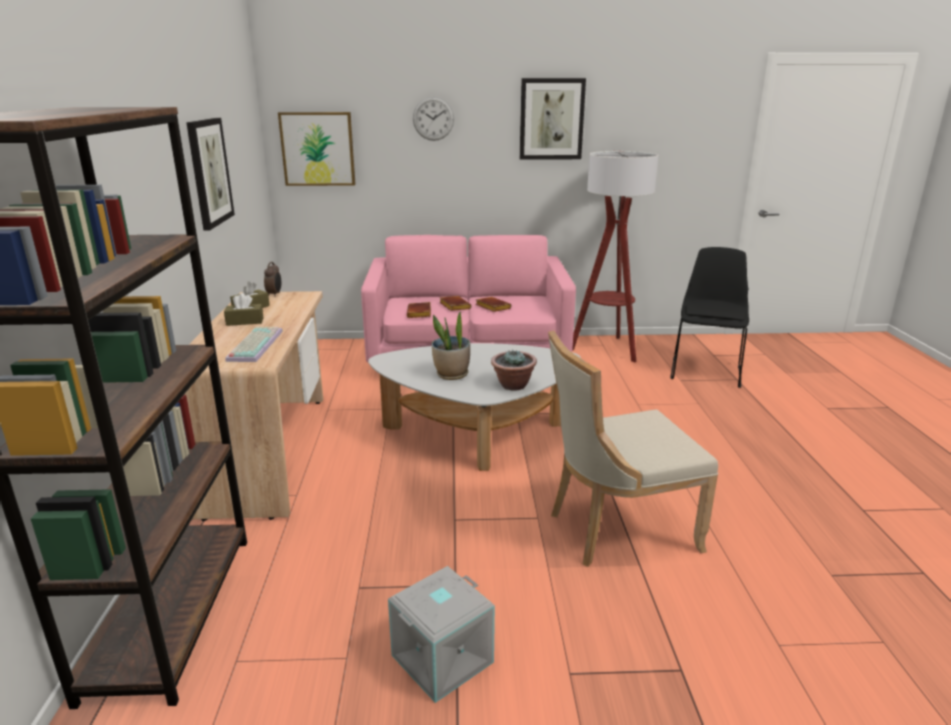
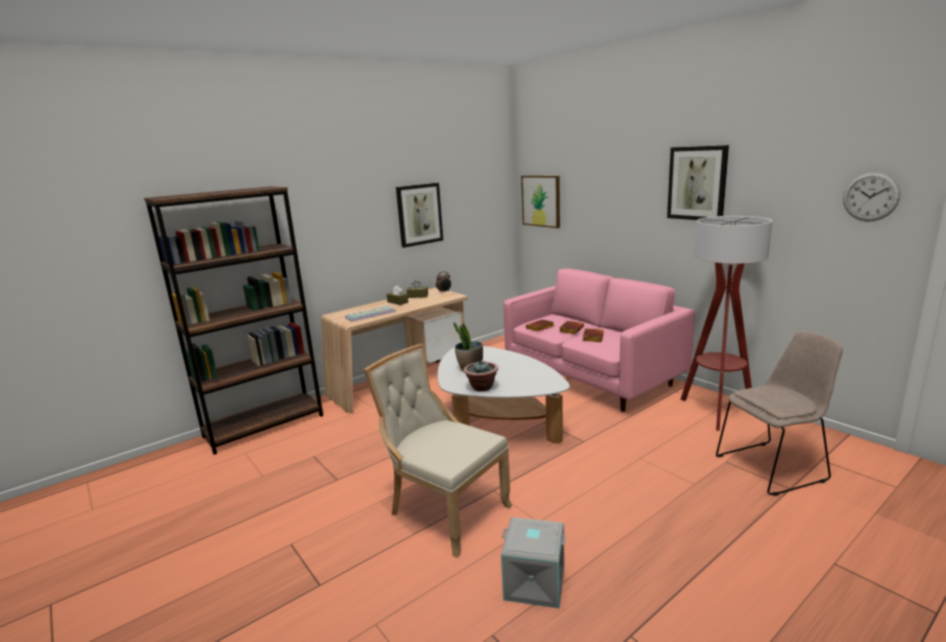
camera: 55 degrees right, 5 degrees down
grey storage box [388,566,495,703] -> grey storage box moved to [501,517,566,609]
wall clock [413,97,454,141] -> wall clock moved to [843,172,900,222]
black chair [670,247,749,388] -> beige chair [716,331,843,496]

